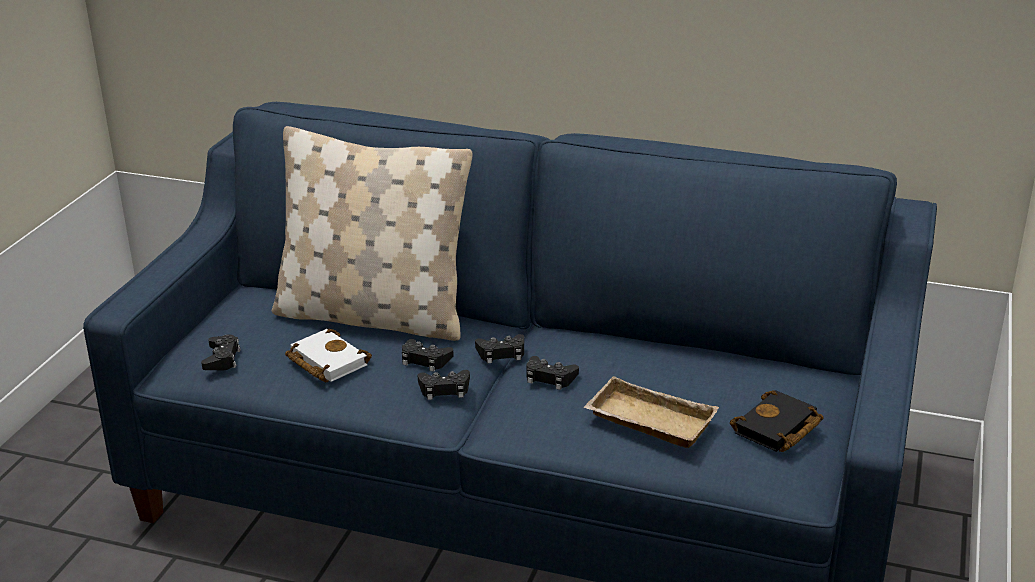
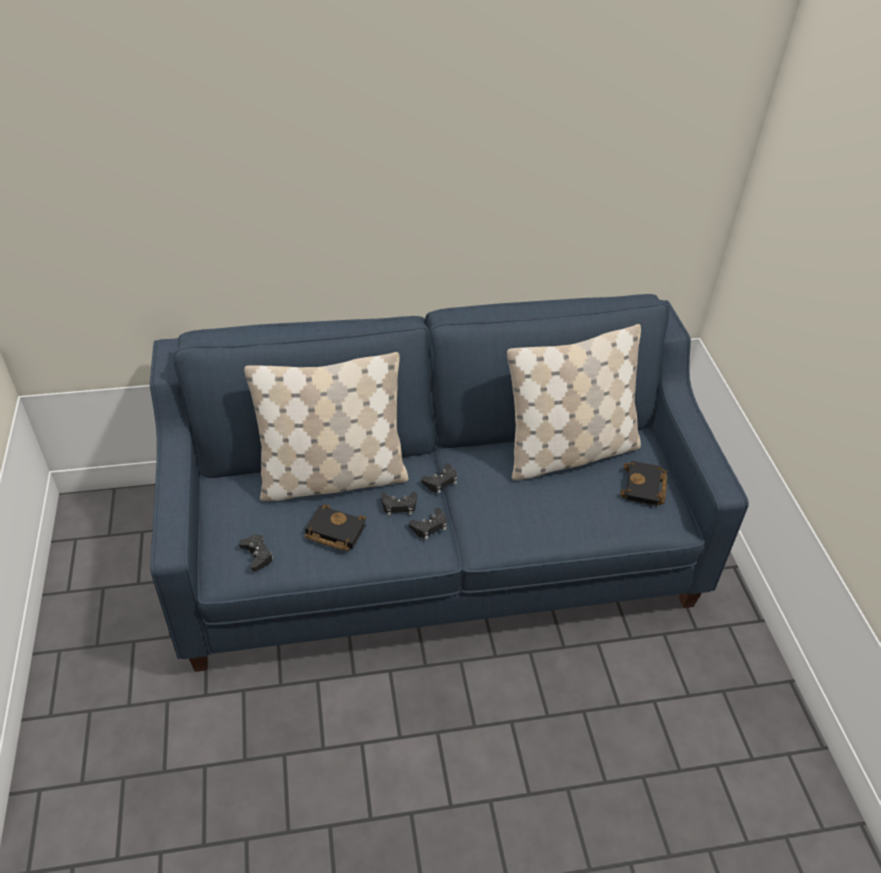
camera: 30 degrees left, 15 degrees up
white book [285,329,372,383] -> black book [305,504,366,551]
black game controller [527,356,579,390] -> none
beige tray [584,376,719,448] -> none
none -> beige pillow [507,324,641,480]

